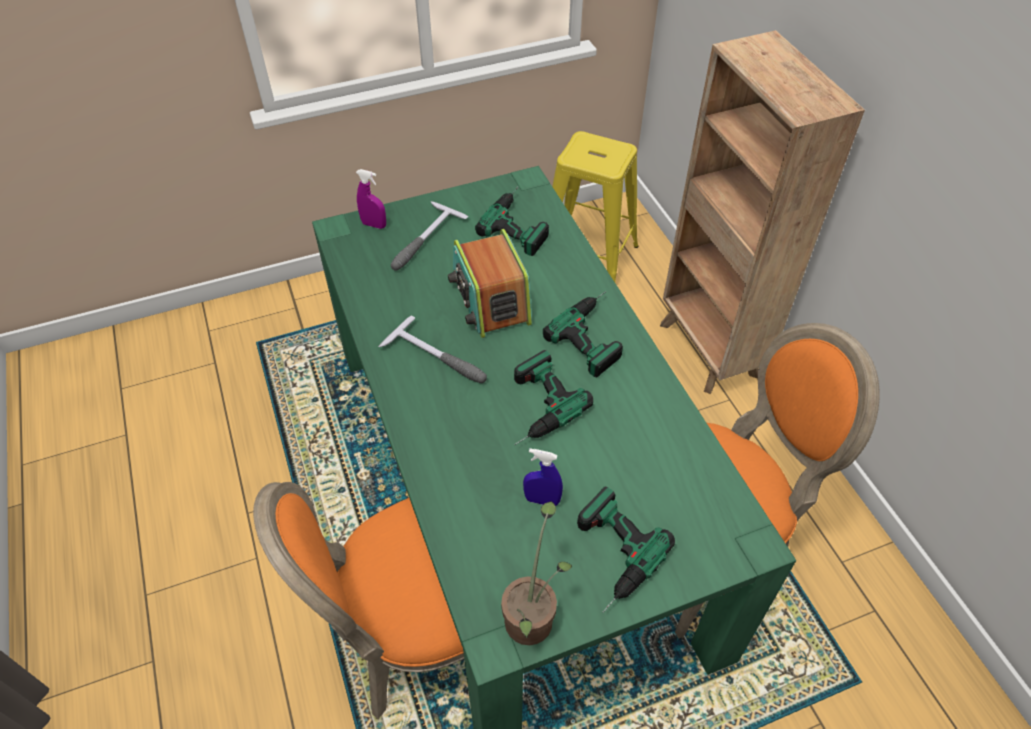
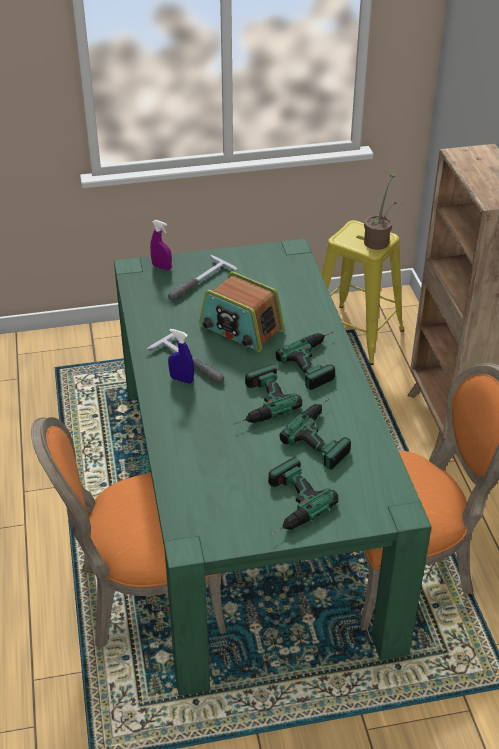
camera: 10 degrees right, 10 degrees down
radio [448,229,532,338] -> radio turned 45 degrees counterclockwise [199,271,285,352]
power drill [475,187,549,256] -> power drill moved to [280,398,351,470]
potted plant [501,501,572,645] -> potted plant moved to [364,173,402,250]
blue spray bottle [523,448,563,506] -> blue spray bottle moved to [168,329,194,384]

